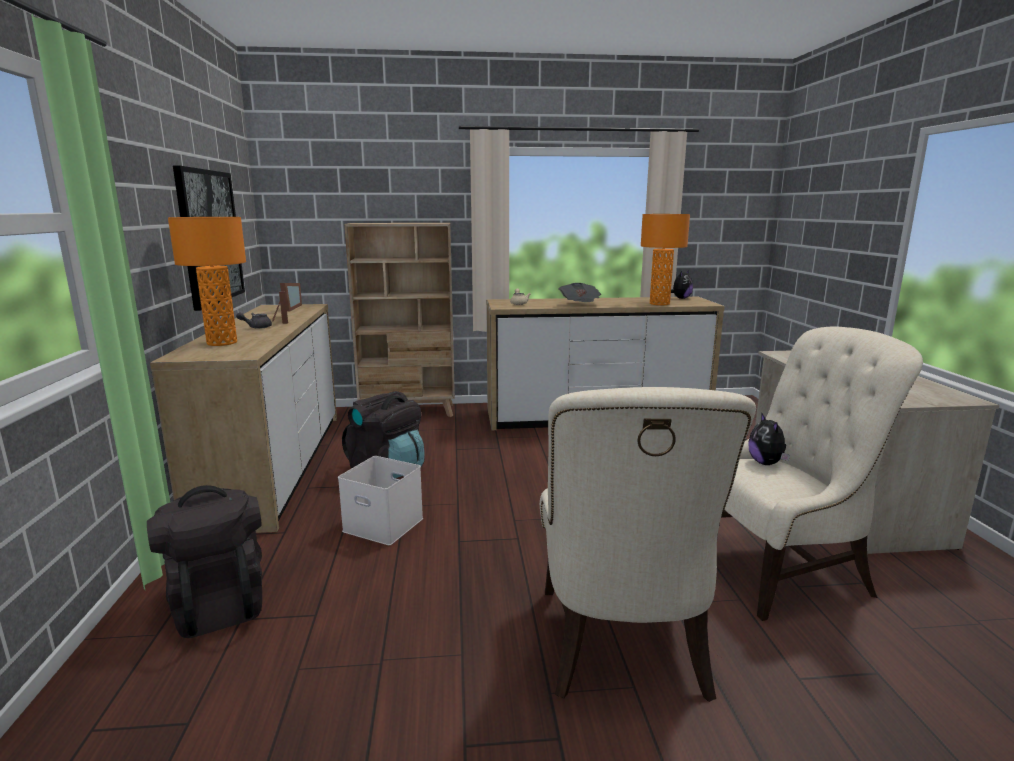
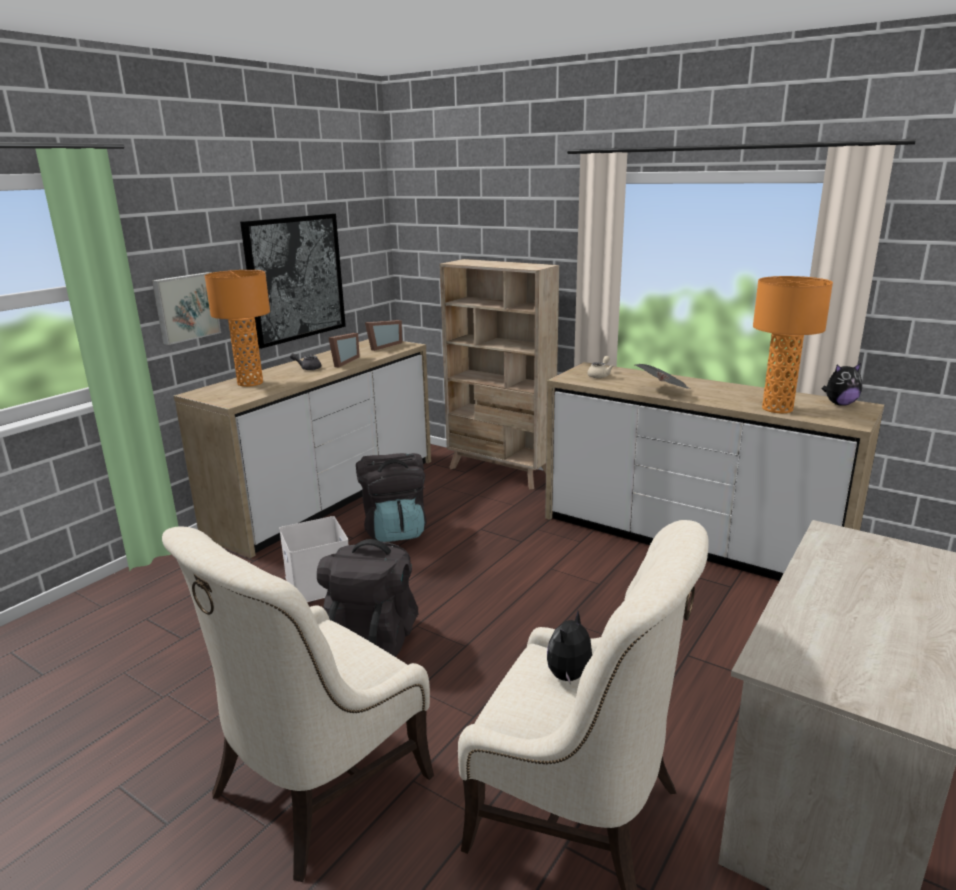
camera: 40 degrees right, 5 degrees up
black backpack [147,485,262,638] -> black backpack moved to [317,539,418,657]
none -> picture [152,272,221,345]

